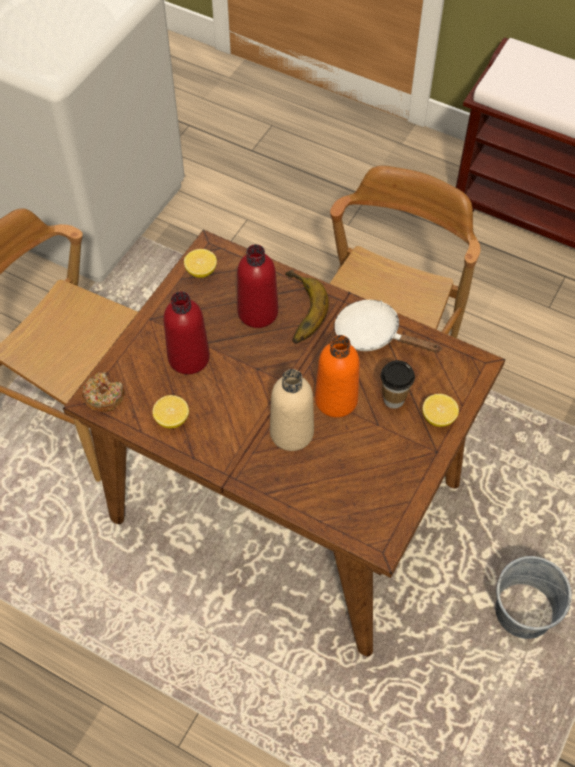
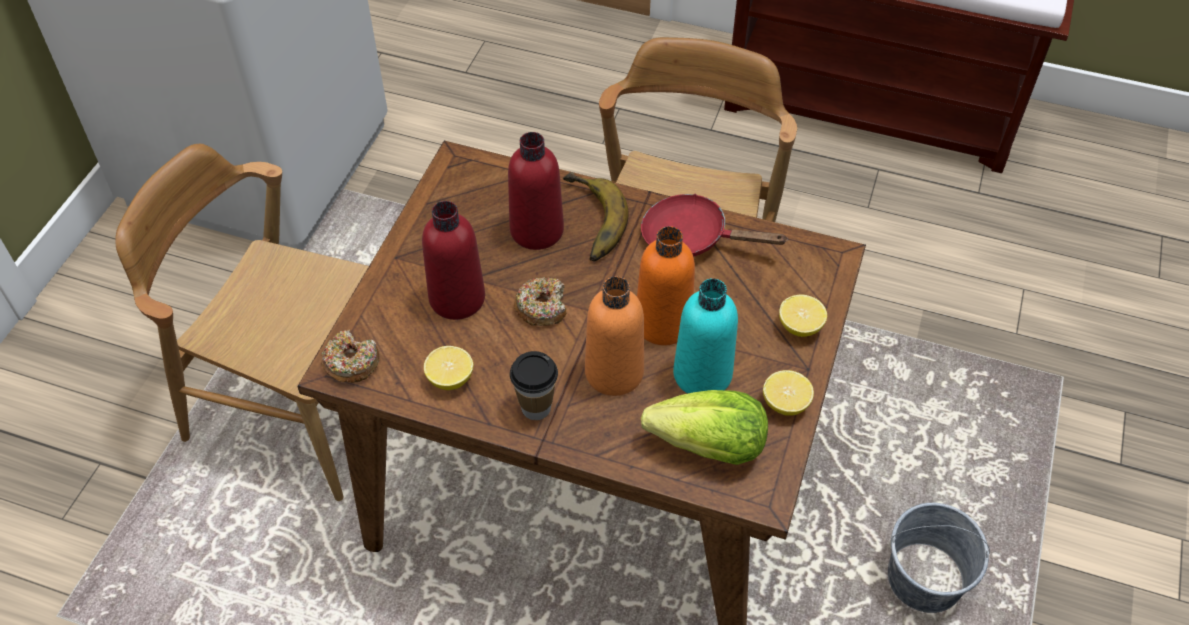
camera: 10 degrees left, 5 degrees down
lemon [184,249,217,278] -> lemon moved to [763,370,814,416]
beige bottle [270,369,314,451] -> orange bottle [585,276,644,396]
white frying pan [335,300,442,353] -> red frying pan [641,193,788,257]
cup [381,360,415,409] -> cup moved to [510,351,558,420]
none -> donut [514,277,567,326]
none -> lettuce [641,390,768,465]
none -> turquoise bottle [673,278,738,394]

